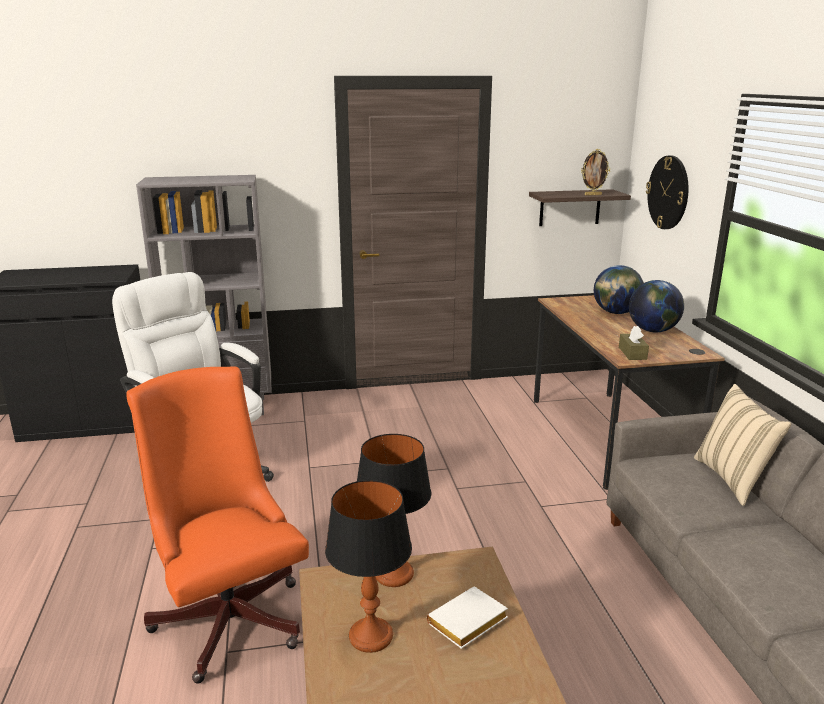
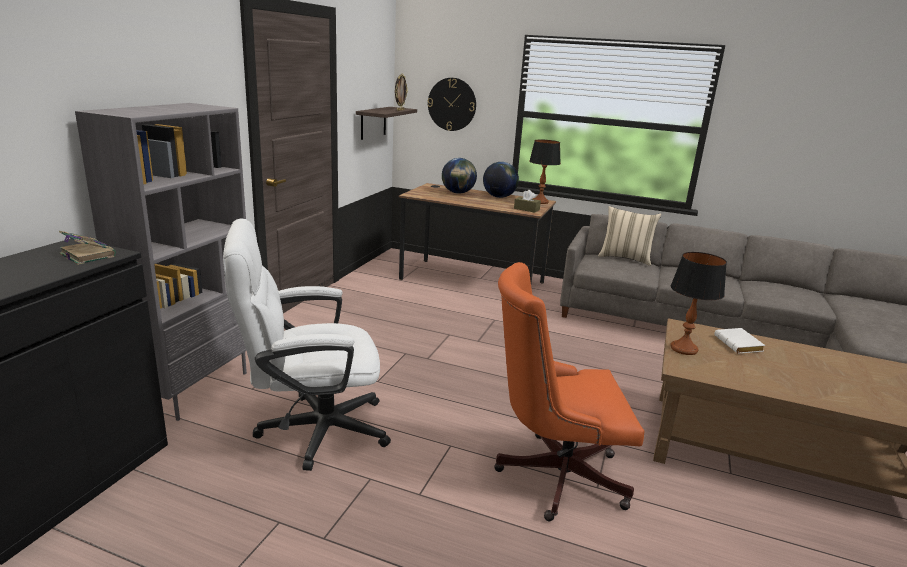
camera: 60 degrees left, 0 degrees up
table lamp [325,480,412,653] -> table lamp moved to [529,140,561,204]
none -> book [59,231,116,265]

